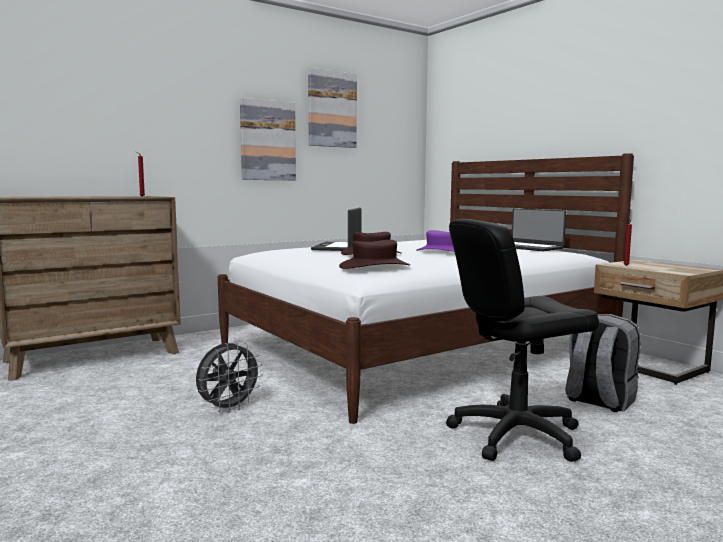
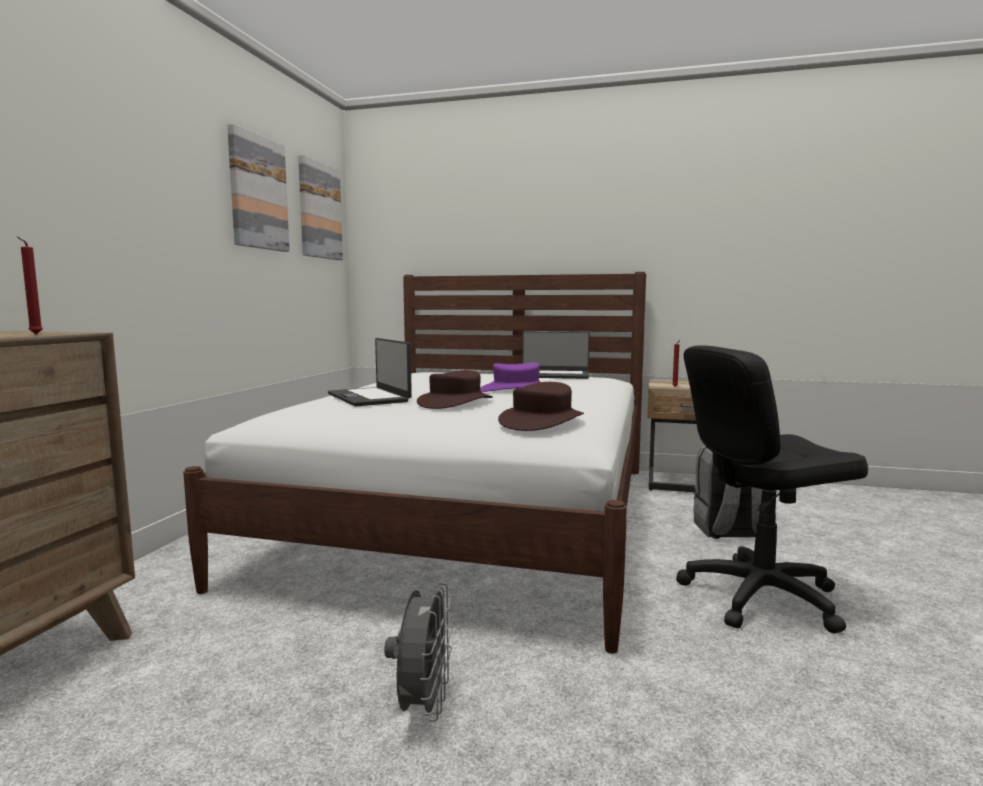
camera: 40 degrees left, 0 degrees up
picture [240,98,296,180] -> picture moved to [298,155,343,260]
black office chair [446,219,599,462] -> black office chair turned 45 degrees clockwise [676,345,868,633]

